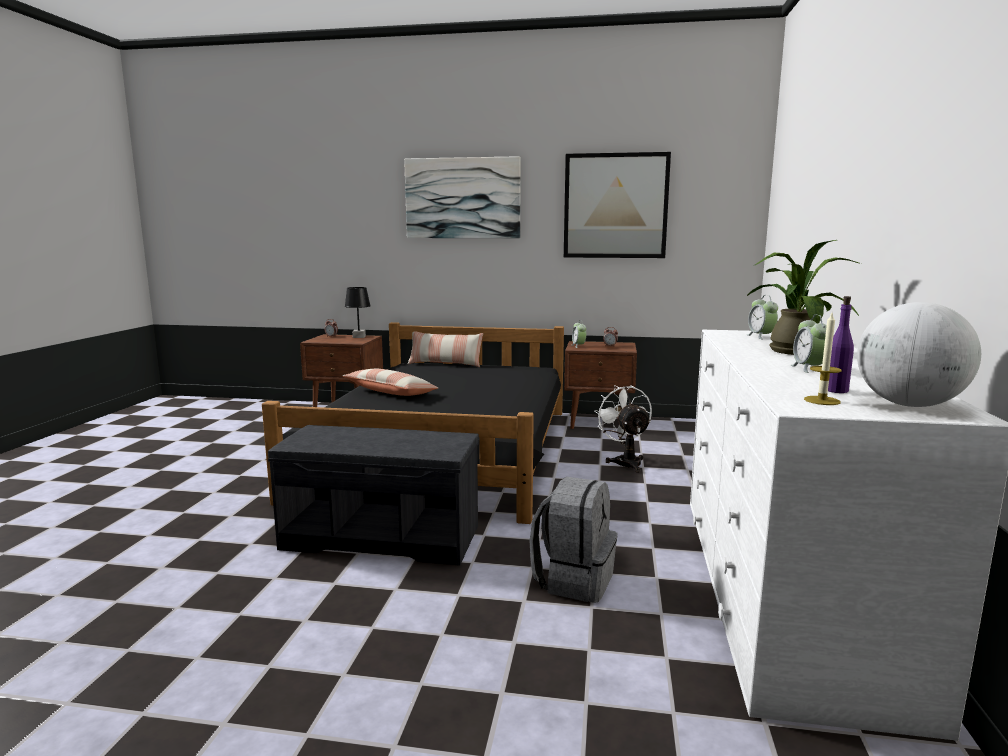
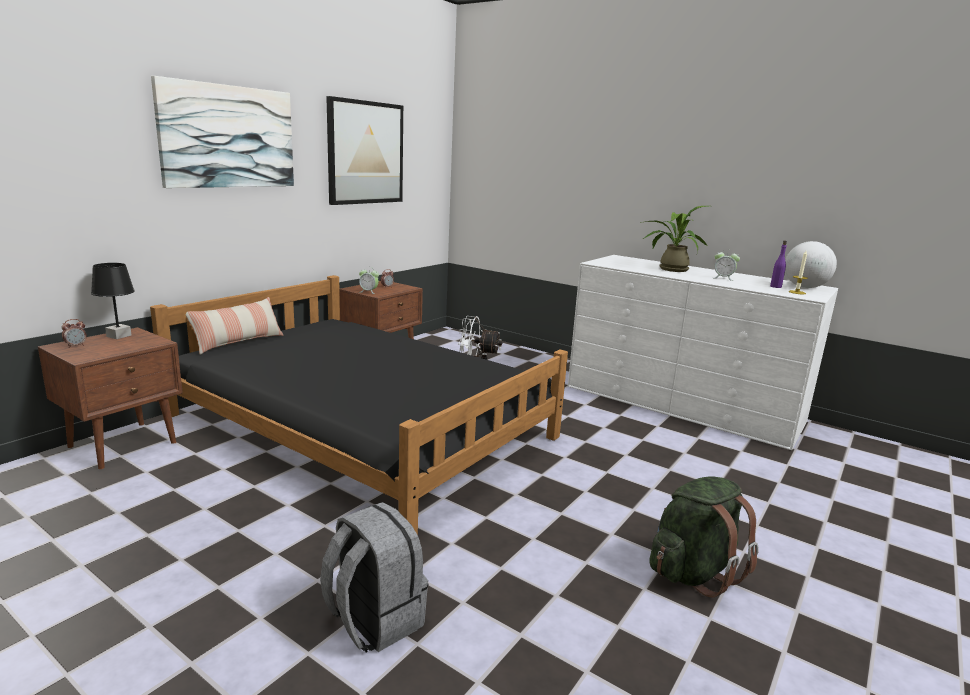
camera: 65 degrees left, 5 degrees up
grey bench [268,425,479,566] -> none
pillow [342,369,438,396] -> none
grey backpack [530,477,617,603] -> grey backpack moved to [320,502,428,653]
alarm clock [748,295,778,339] -> none
none -> green backpack [650,477,759,598]

